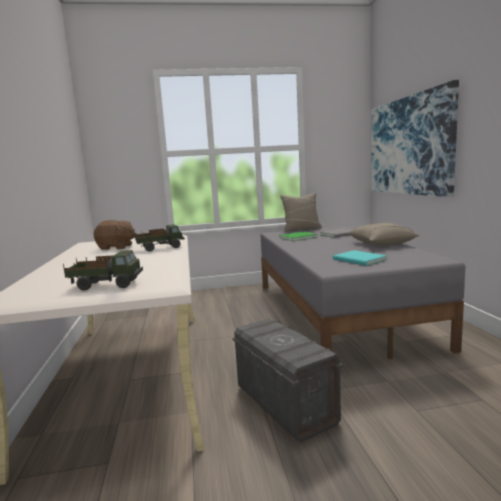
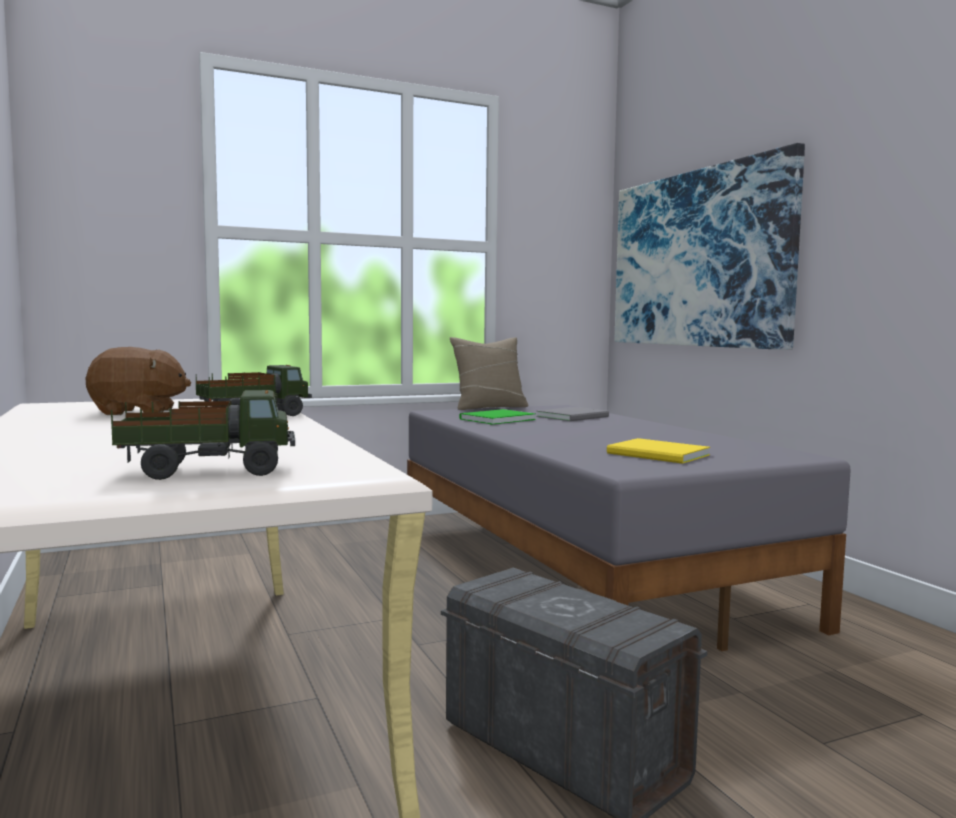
camera: 15 degrees left, 5 degrees down
turquoise book [333,250,387,266] -> yellow book [607,438,710,464]
beige pillow [347,223,420,246] -> none

